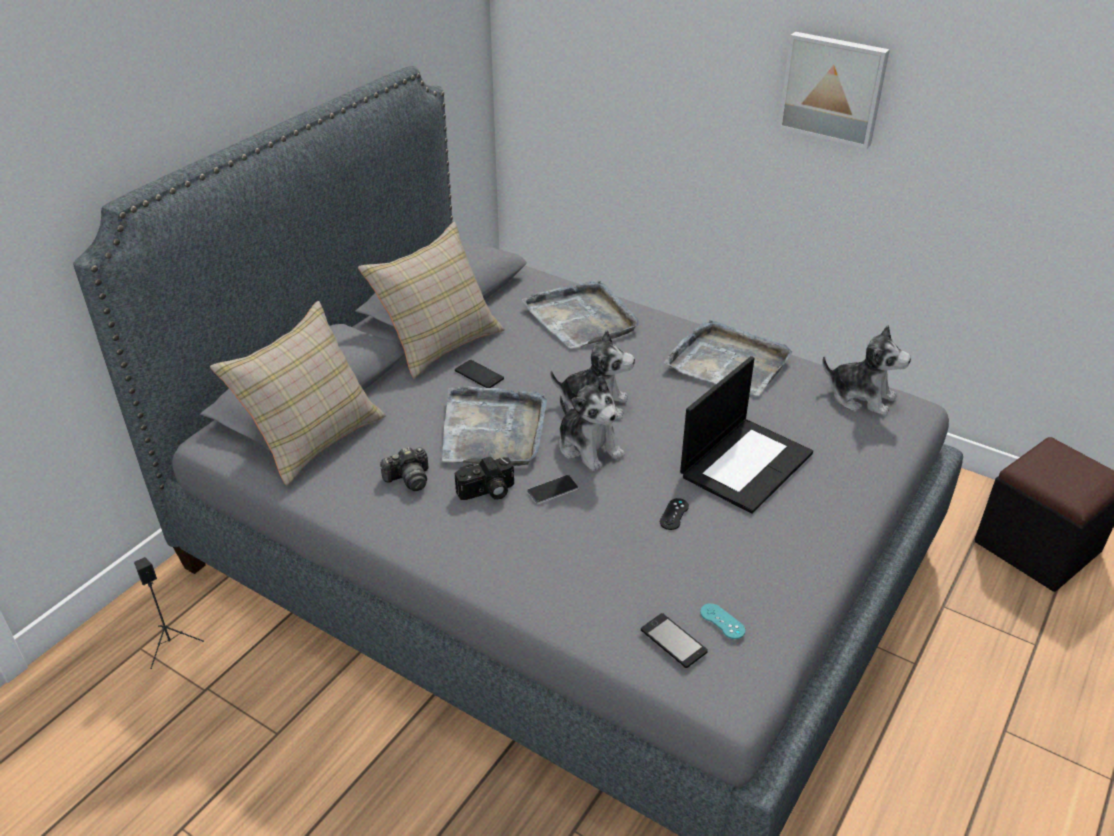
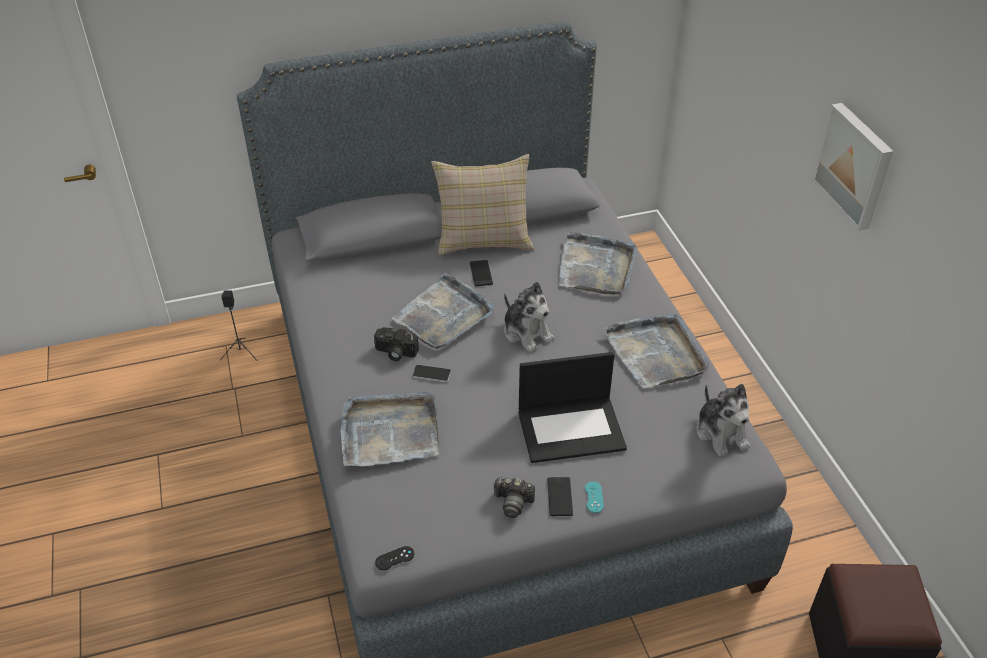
camera: 40 degrees right, 5 degrees up
beige pillow [210,301,386,486] -> none
camera [380,447,428,491] -> camera moved to [493,477,535,518]
plush toy [559,375,625,471] -> none
phone [641,613,708,668] -> phone moved to [547,477,573,516]
black game controller [660,498,689,530] -> black game controller moved to [375,546,414,570]
turquoise game controller [700,603,745,639] -> turquoise game controller moved to [585,481,604,513]
none -> grey tray [341,392,439,467]

